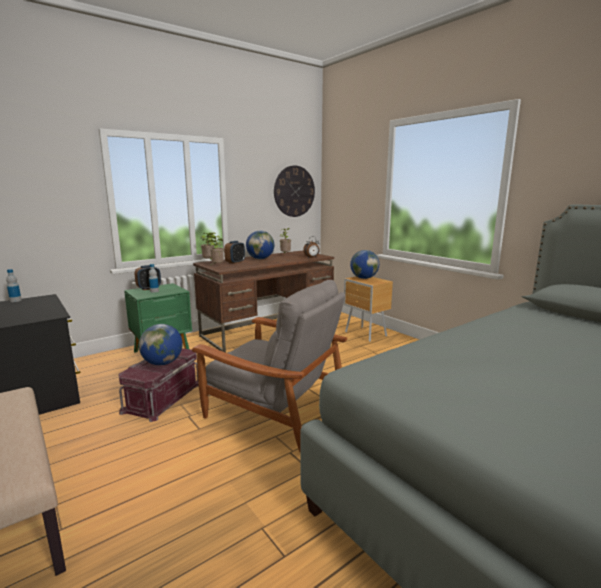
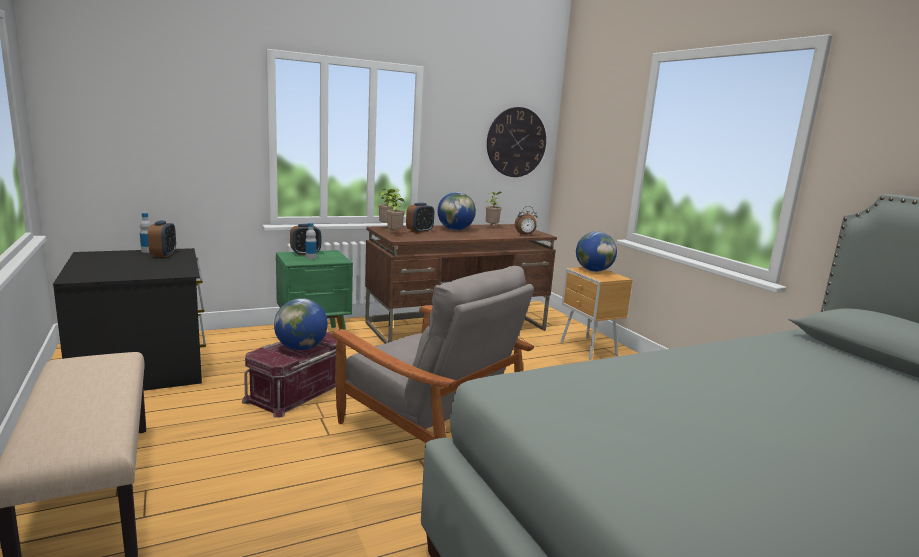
camera: 10 degrees right, 0 degrees up
none -> alarm clock [148,221,176,257]

